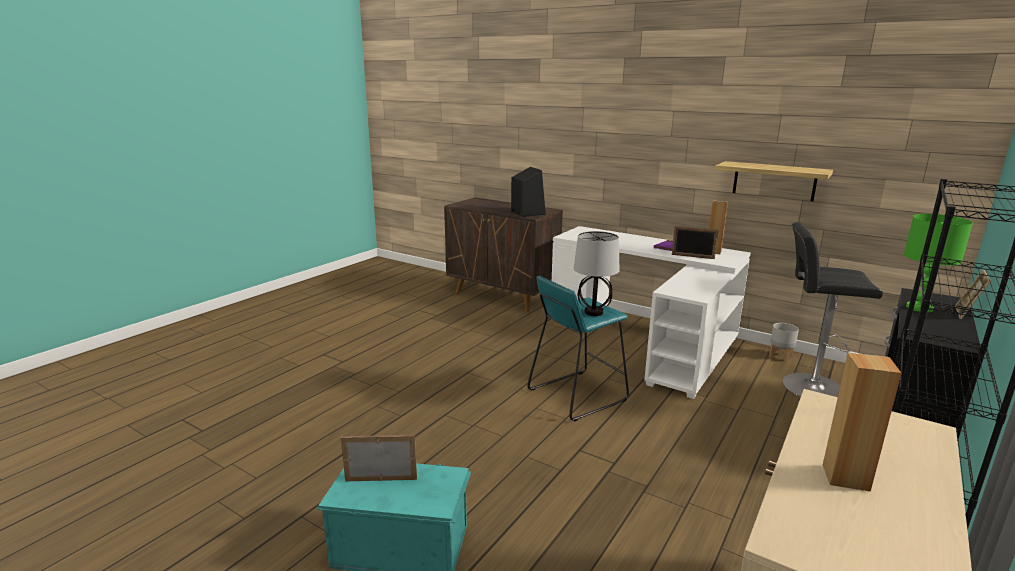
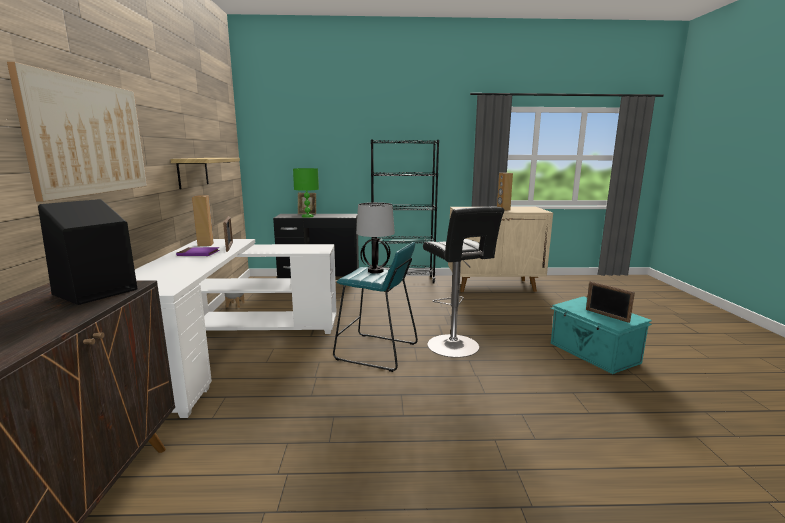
camera: 125 degrees left, 5 degrees down
black stool [783,222,883,397] -> black stool moved to [423,207,505,358]
none -> picture [7,62,147,201]

